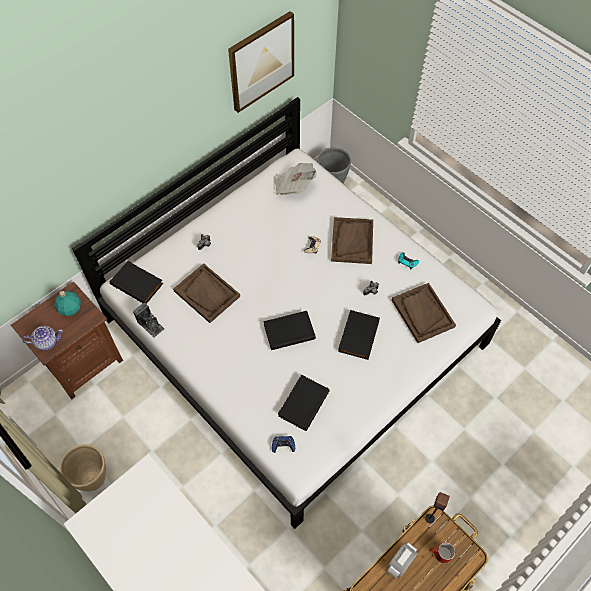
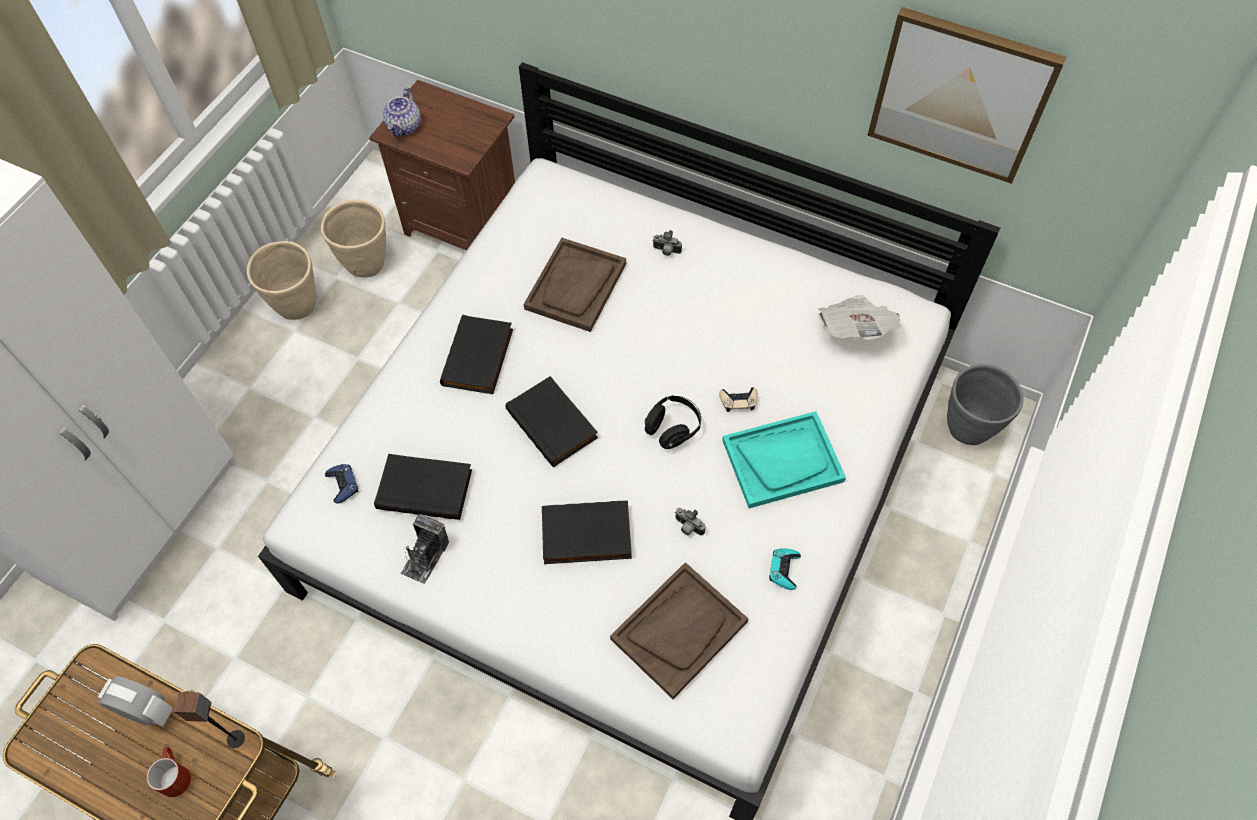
camera: 70 degrees right, 0 degrees up
teapot [22,326,63,351] -> teapot turned 45 degrees clockwise [383,88,421,137]
turquoise bottle [54,291,81,316] -> none
black book [110,261,163,304] -> black book moved to [440,315,513,394]
camera [133,303,164,338] -> camera moved to [401,514,449,584]
brown tray [331,217,373,264] -> turquoise tray [722,411,846,508]
none -> beige planter [321,200,386,278]
none -> black headphones [645,395,701,449]

